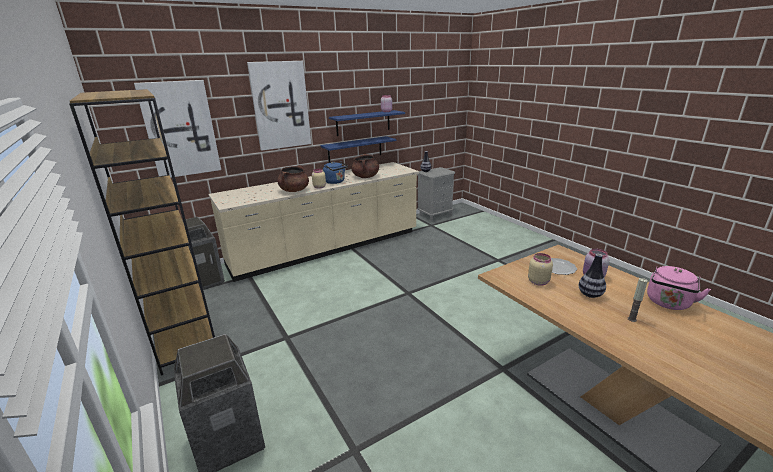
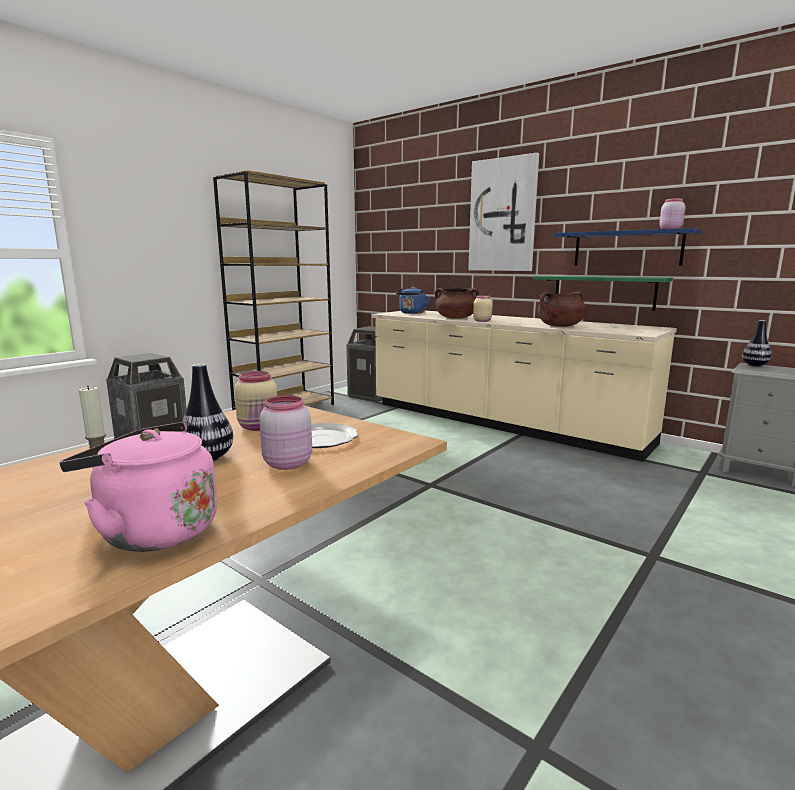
camera: 70 degrees right, 10 degrees down
picture [134,80,221,178] -> none
blue shelf [321,136,396,163] -> green shelf [534,276,673,311]
blue kettle [323,161,348,184] -> blue kettle moved to [396,287,431,314]

